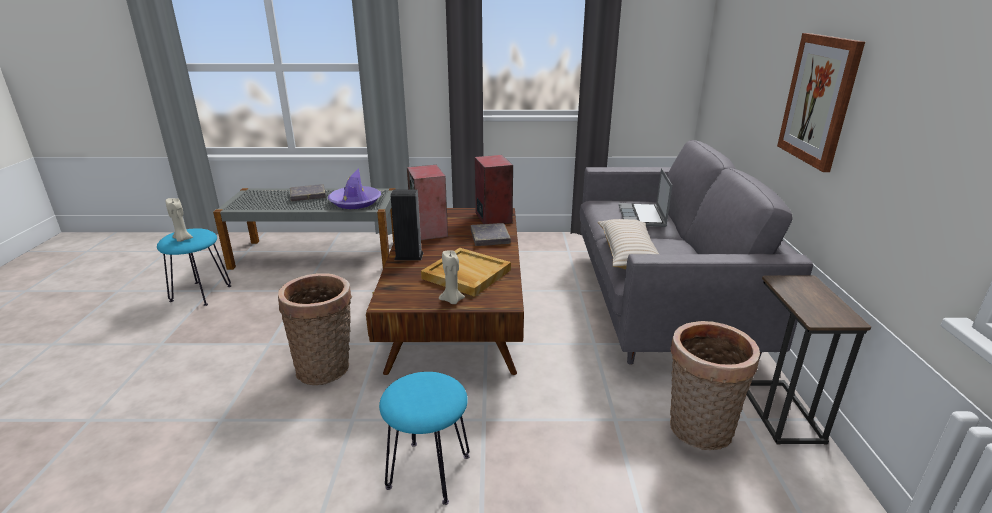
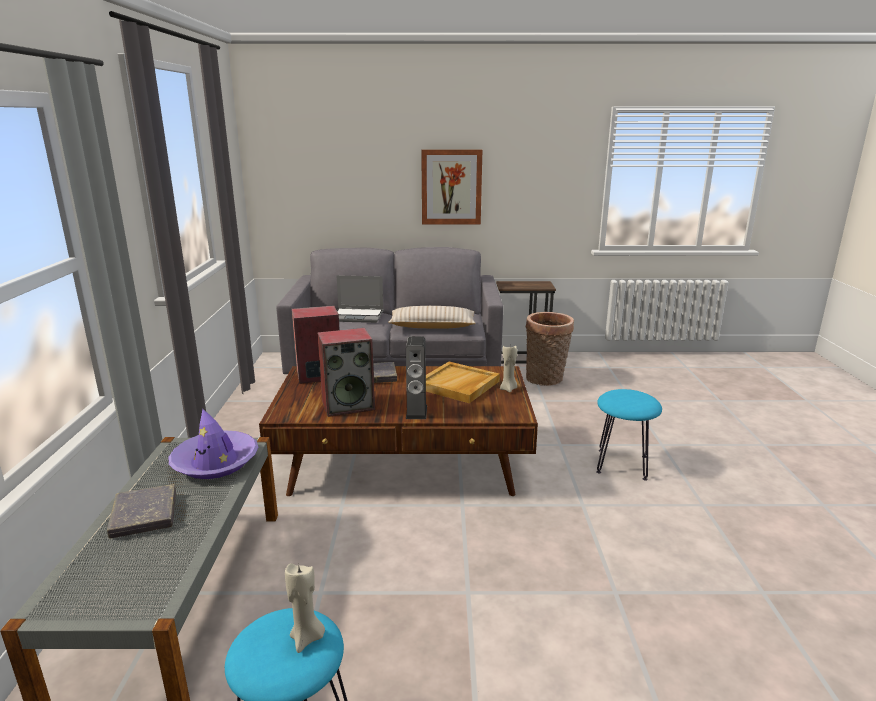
camera: 90 degrees left, 5 degrees down
basket [278,273,352,385] -> none

